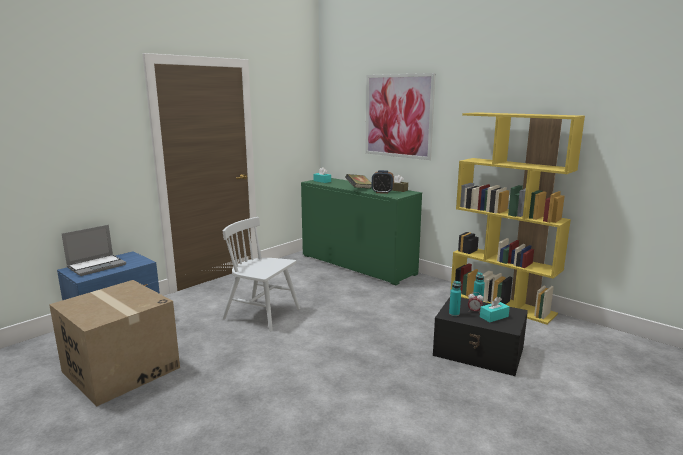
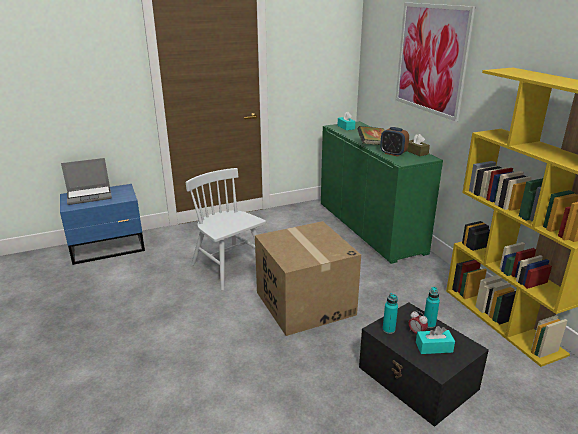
camera: 25 degrees right, 10 degrees up
cardboard box [49,280,180,406] -> cardboard box moved to [255,221,361,336]

